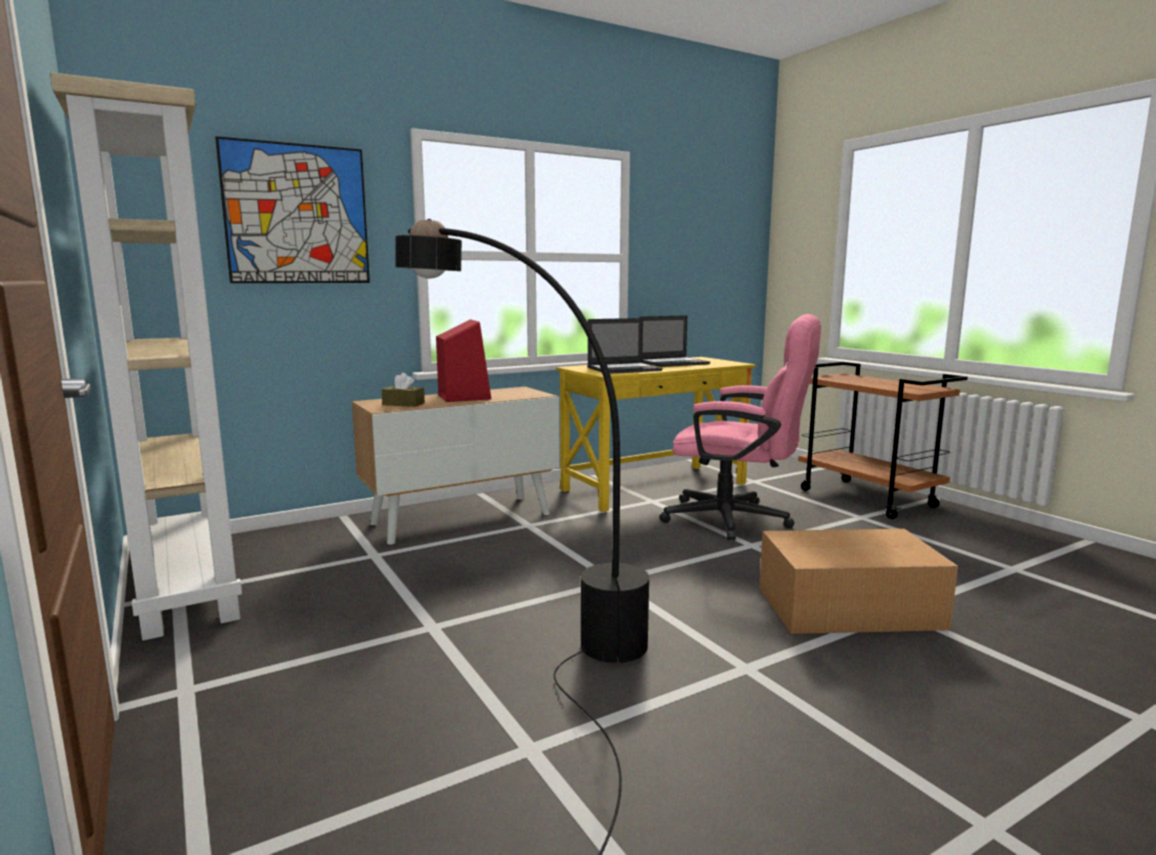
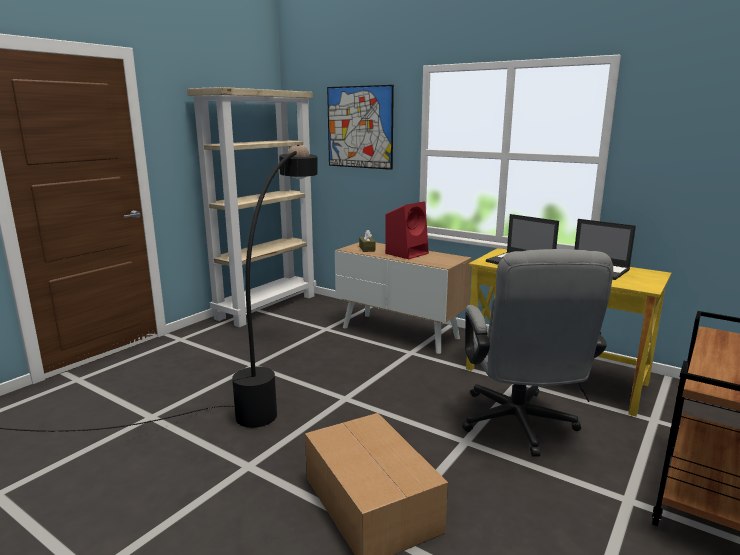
camera: 65 degrees right, 5 degrees up
pink office chair [659,314,821,541] -> grey office chair [462,249,613,456]

